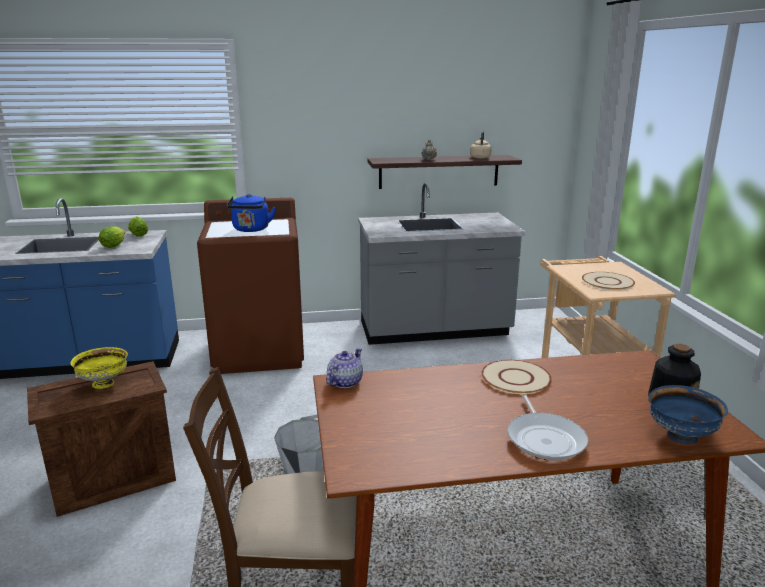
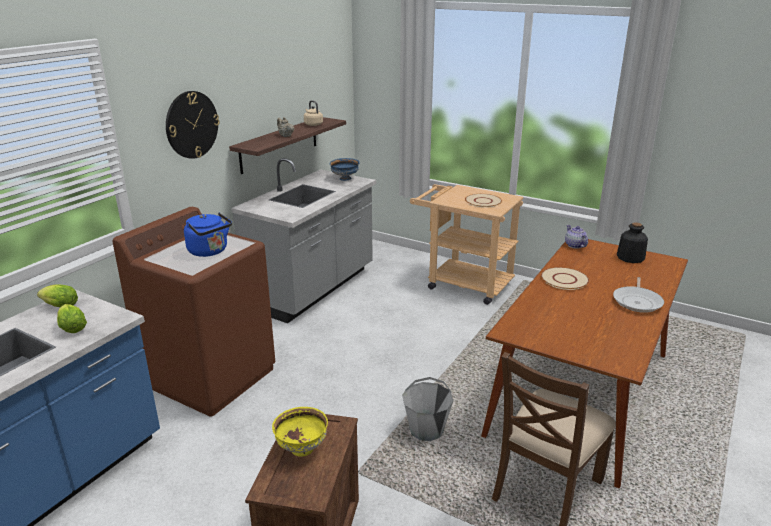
camera: 50 degrees left, 5 degrees up
teapot [326,348,363,388] -> teapot moved to [565,225,588,249]
frying pan [508,393,588,461] -> frying pan turned 75 degrees clockwise [613,277,664,313]
blue bowl [649,385,728,444] -> blue bowl moved to [329,158,360,181]
none -> wall clock [166,91,220,159]

